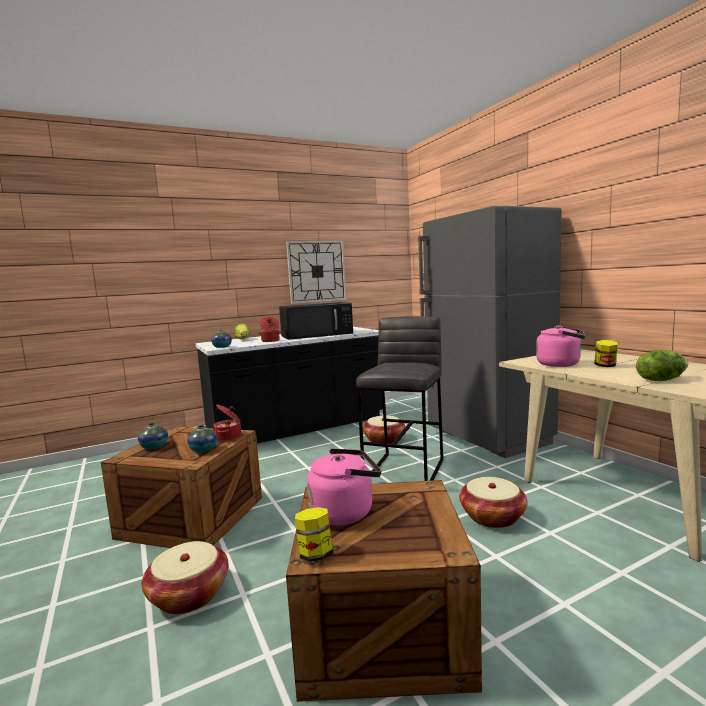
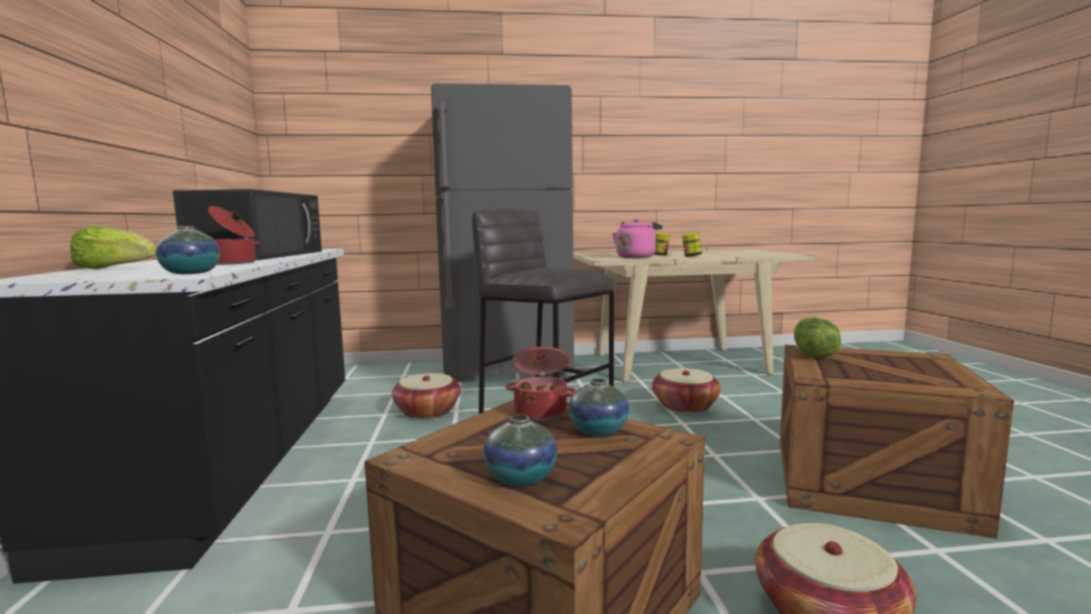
camera: 70 degrees left, 0 degrees up
wall clock [286,241,347,304] -> none
jar [295,507,333,562] -> jar moved to [682,232,702,256]
pink kettle [307,448,381,526] -> none
lettuce [636,350,688,381] -> lettuce moved to [794,317,841,358]

